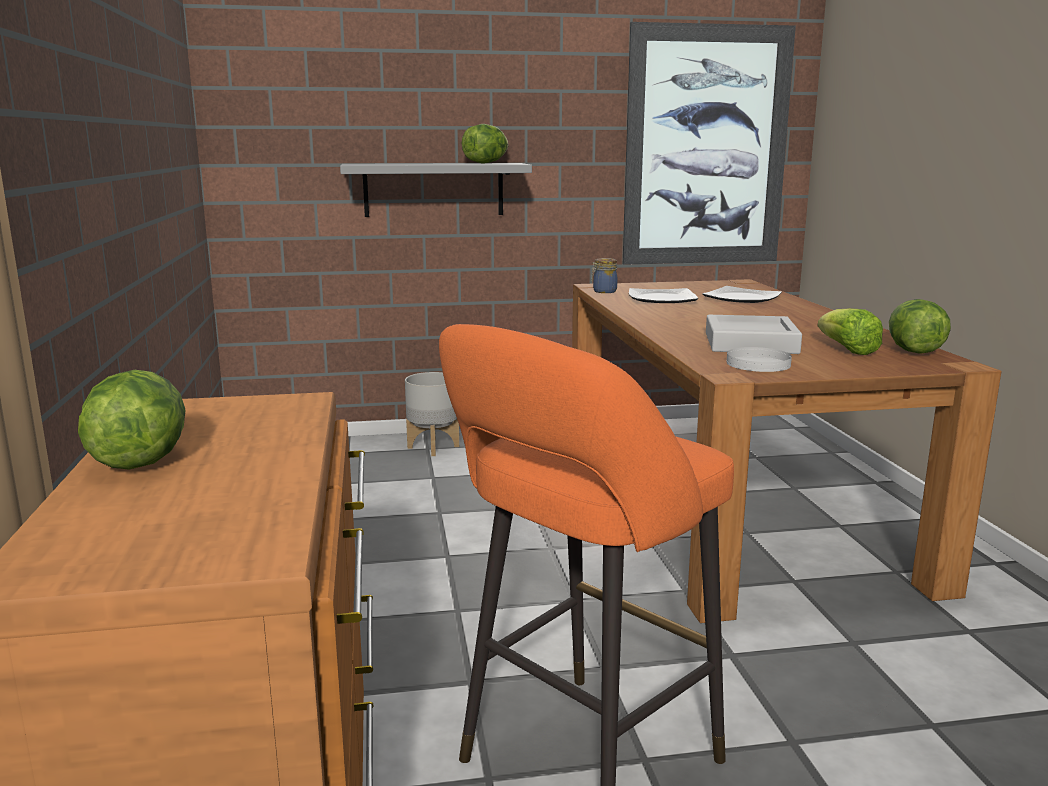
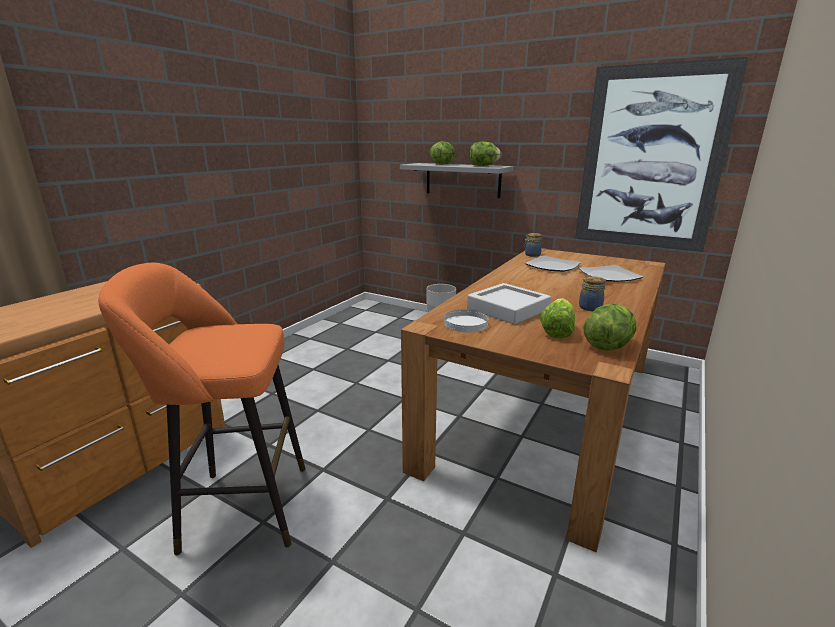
camera: 40 degrees right, 5 degrees up
lettuce [78,370,185,470] -> lettuce moved to [430,141,455,165]
none -> jar [579,276,606,311]

